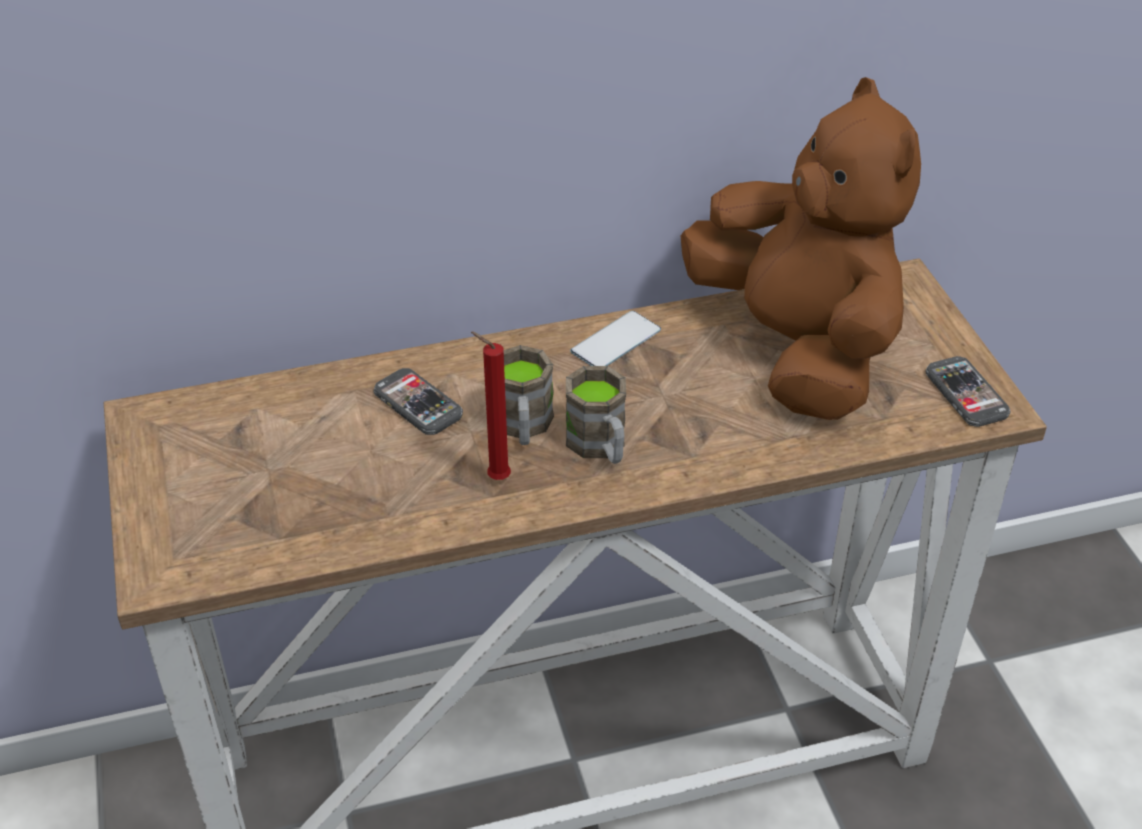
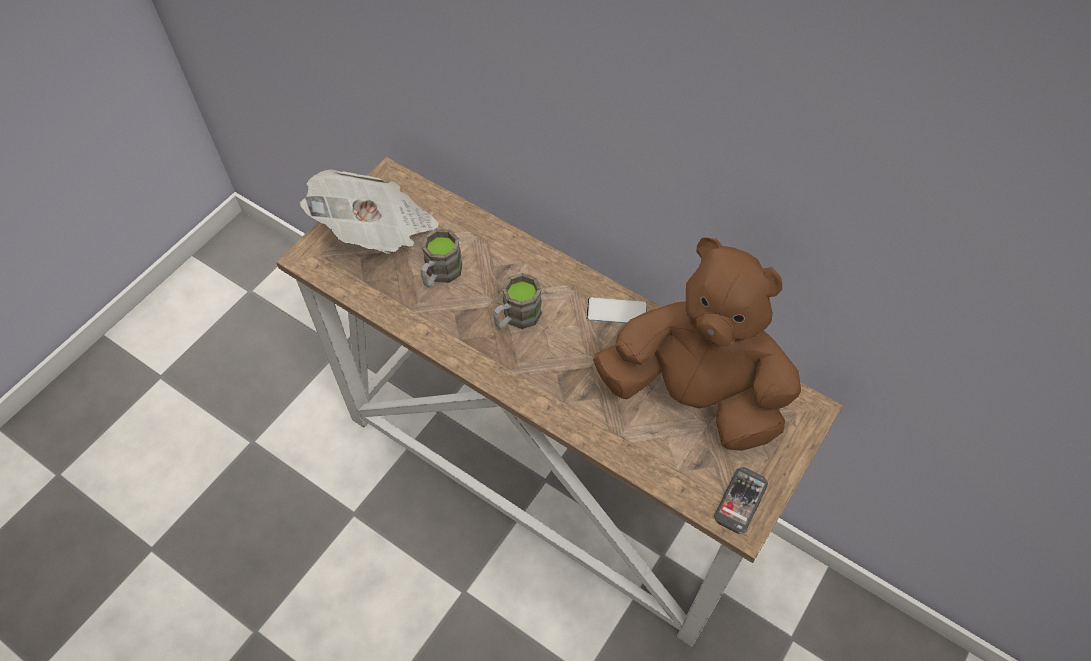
camera: 50 degrees right, 15 degrees up
phone [373,368,463,435] -> none
red candle [471,332,511,480] -> none
brown mug [566,366,626,464] -> brown mug moved to [421,229,462,287]
brown plush toy [680,77,921,420] -> brown plush toy turned 90 degrees counterclockwise [593,238,801,451]
none -> newspaper [300,169,438,254]

